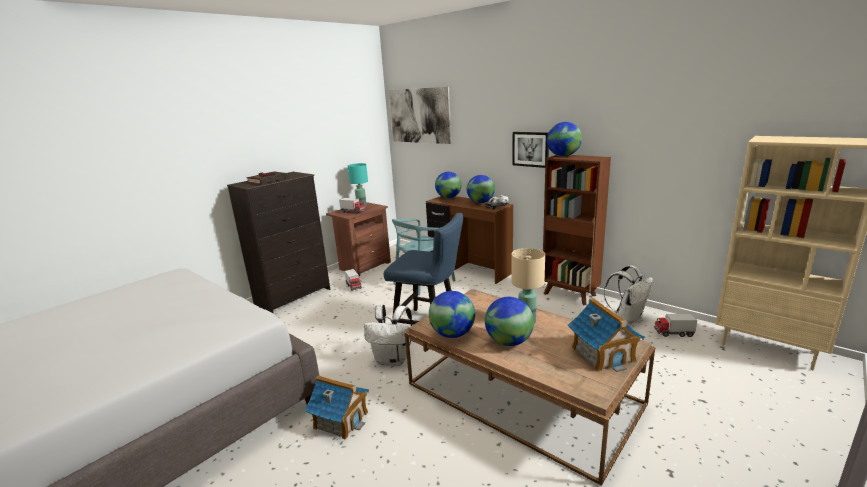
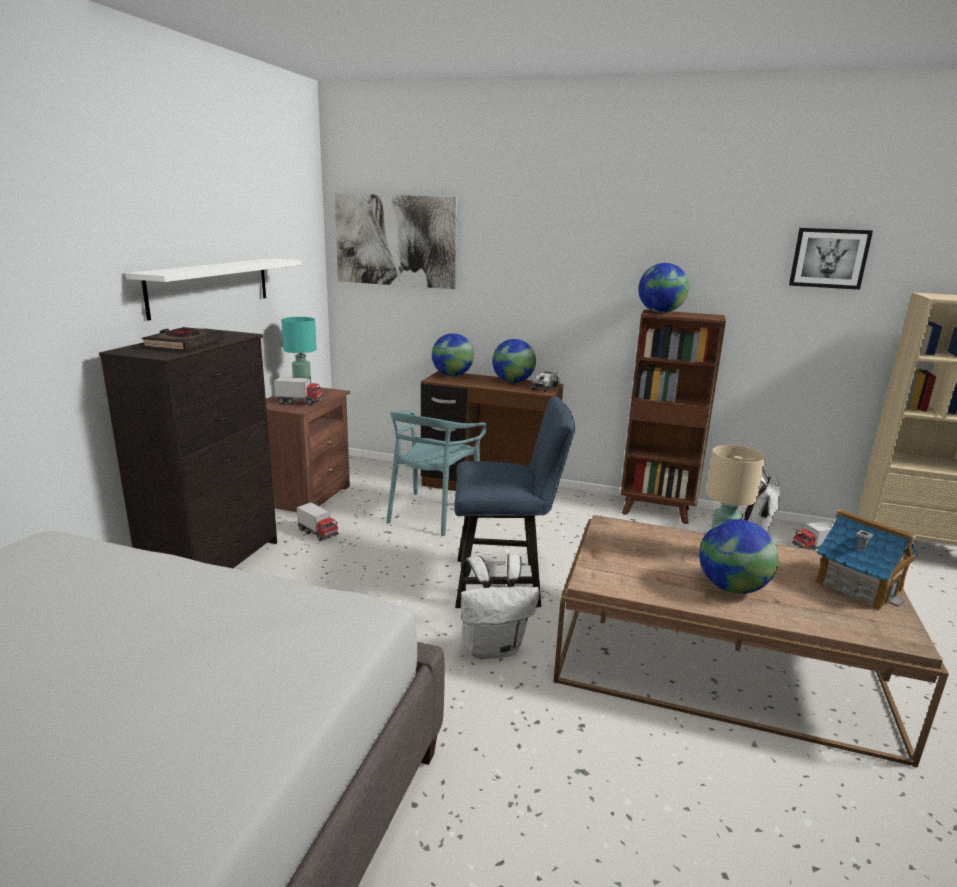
camera: 25 degrees left, 0 degrees up
toy house [305,375,369,440] -> none
globe [429,291,475,338] -> none
picture [512,132,549,168] -> picture moved to [789,228,873,290]
none -> white shelf [126,258,301,321]

